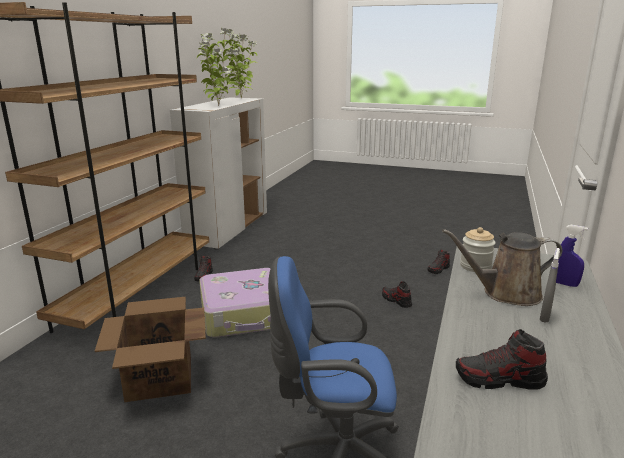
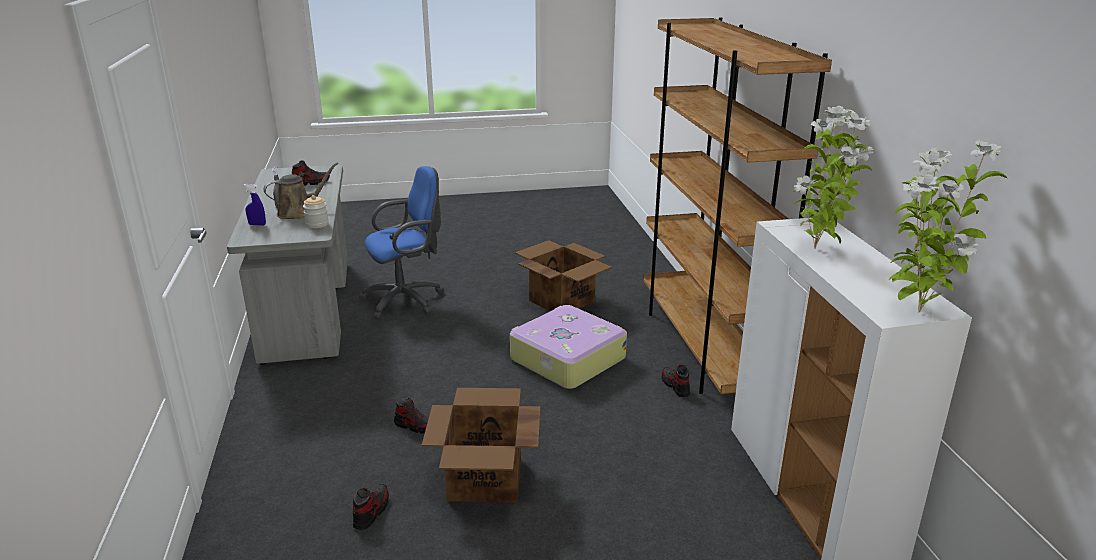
camera: 150 degrees right, 5 degrees up
none -> cardboard box [422,388,540,502]

